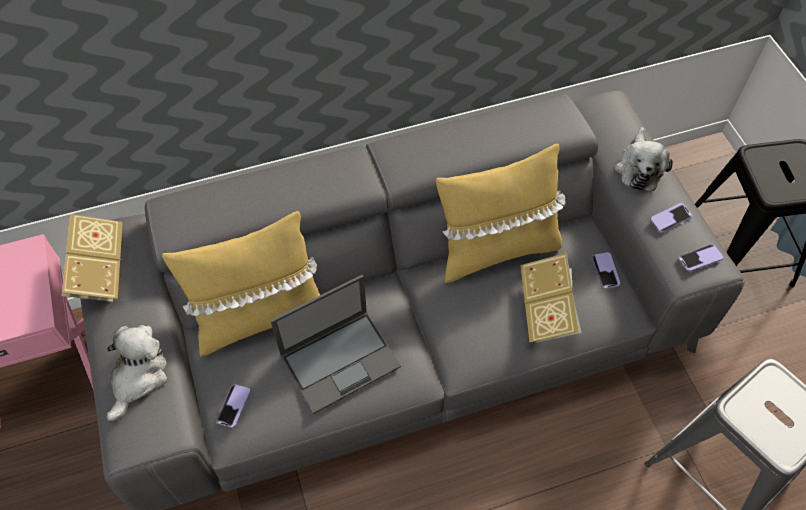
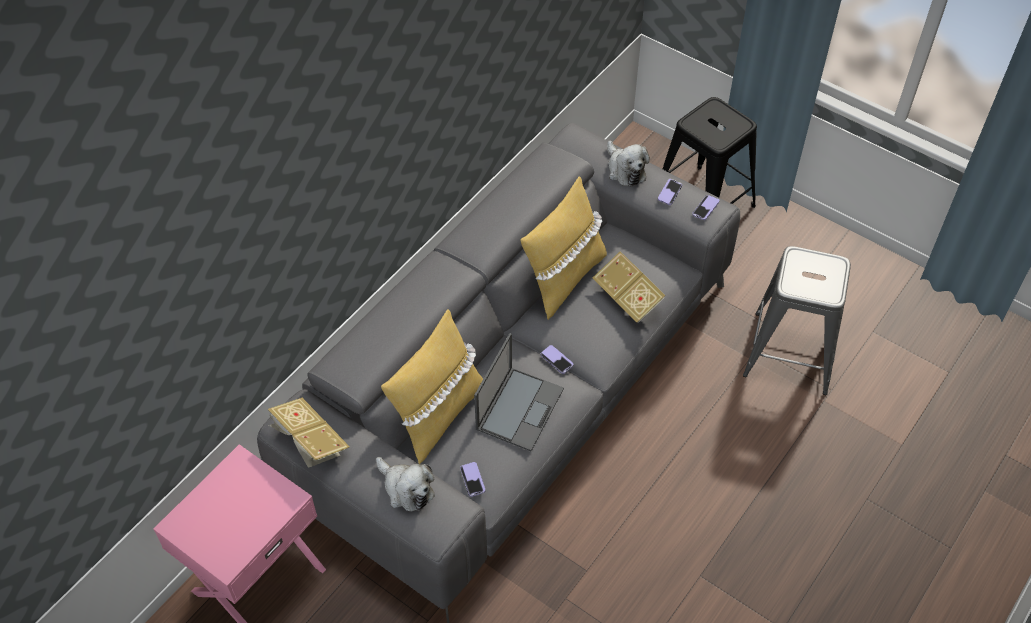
camera: 35 degrees left, 5 degrees down
plush toy [106,325,167,422] -> plush toy turned 150 degrees clockwise [376,457,435,512]
phone [592,252,620,289] -> phone moved to [541,345,573,374]

